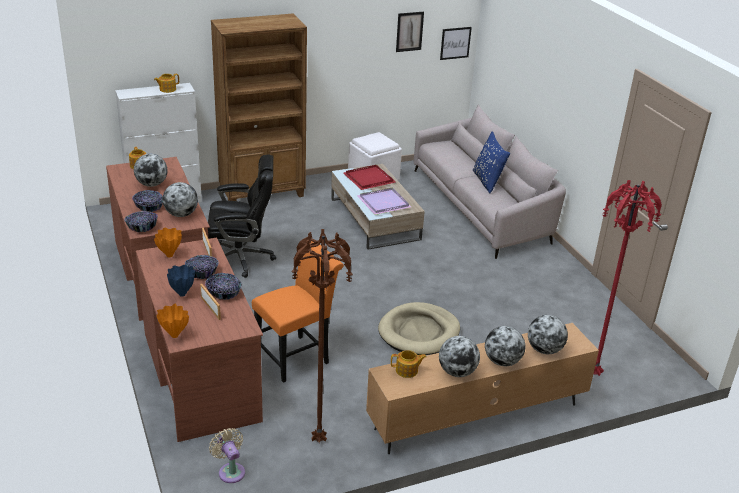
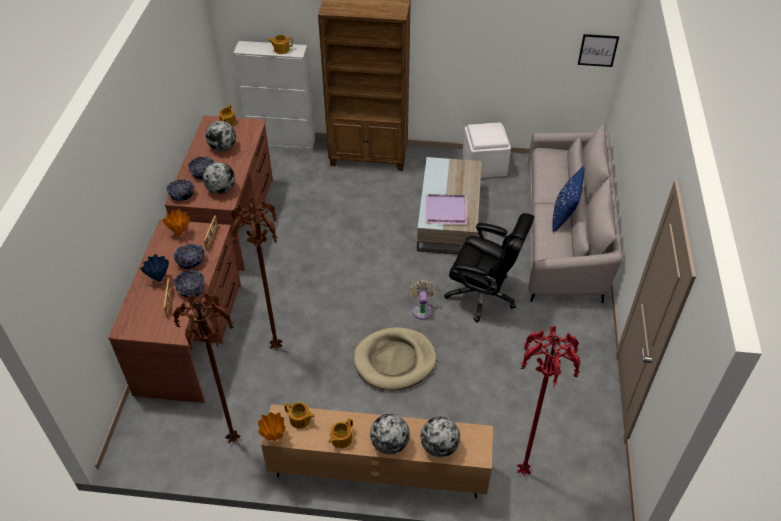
camera: 30 degrees right, 15 degrees up
orange vase [156,304,189,338] -> orange vase moved to [258,412,285,441]
black office chair [208,154,276,278] -> black office chair moved to [444,213,535,322]
beige fan [209,428,245,483] -> beige fan moved to [409,280,436,320]
orange chair [252,241,344,383] -> brown floor lamp [231,198,282,350]
red tray [343,165,396,190] -> none
picture [396,12,424,52] -> none
globe [439,336,480,377] -> teapot [329,418,353,448]

